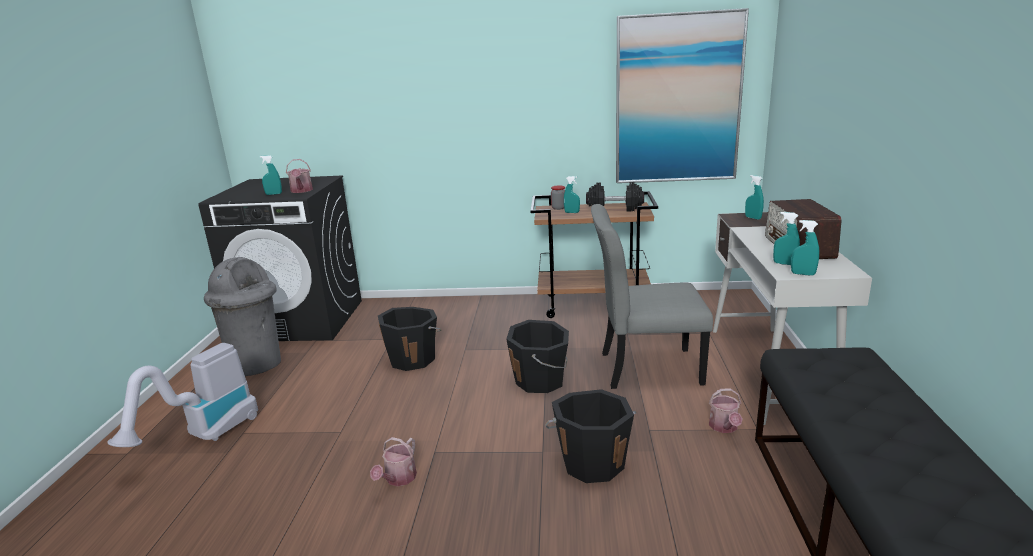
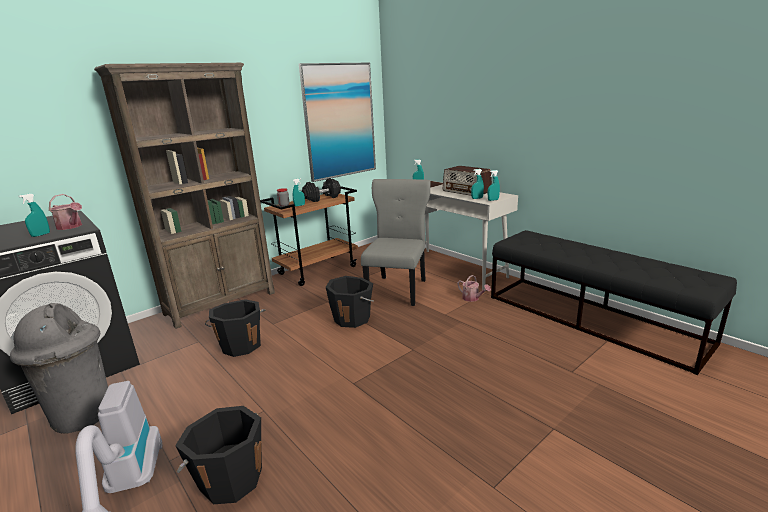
camera: 45 degrees left, 0 degrees up
watering can [370,437,417,486] -> none
black bucket [545,389,637,483] -> black bucket moved to [175,406,262,504]
grey chair [591,204,713,389] -> grey chair turned 150 degrees clockwise [361,179,430,306]
none -> brown bookcase [94,63,275,329]

